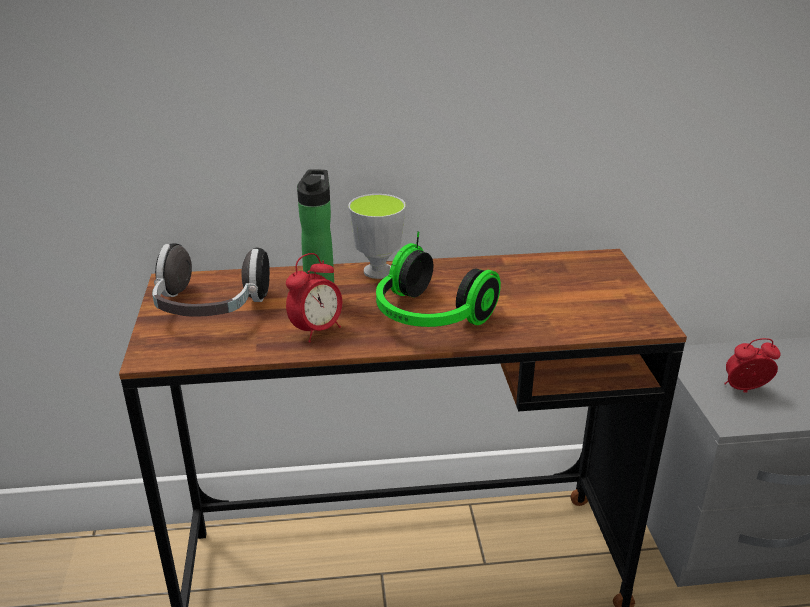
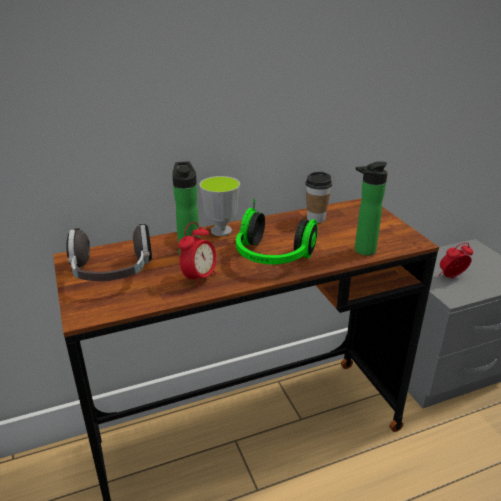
camera: 15 degrees left, 0 degrees up
none -> cup [305,172,332,223]
none -> bottle [355,161,388,255]

